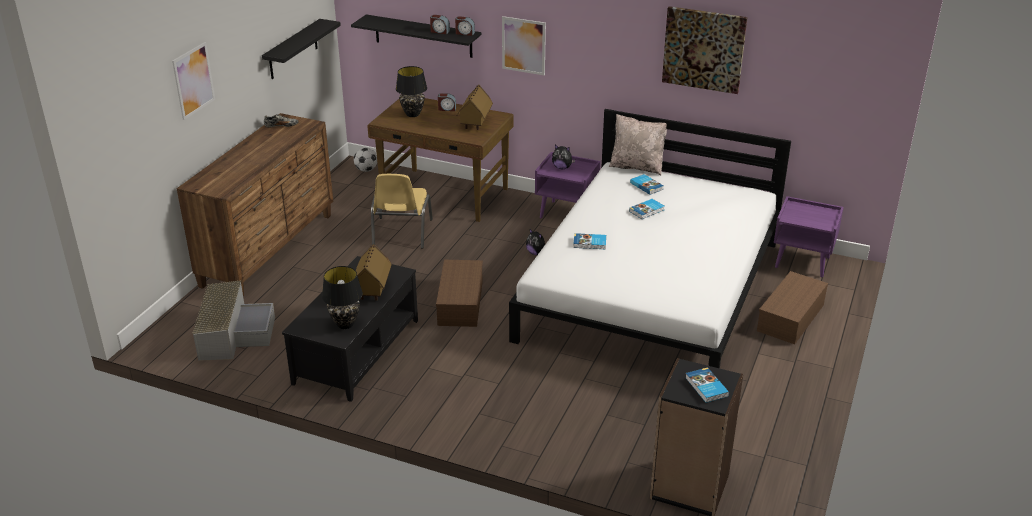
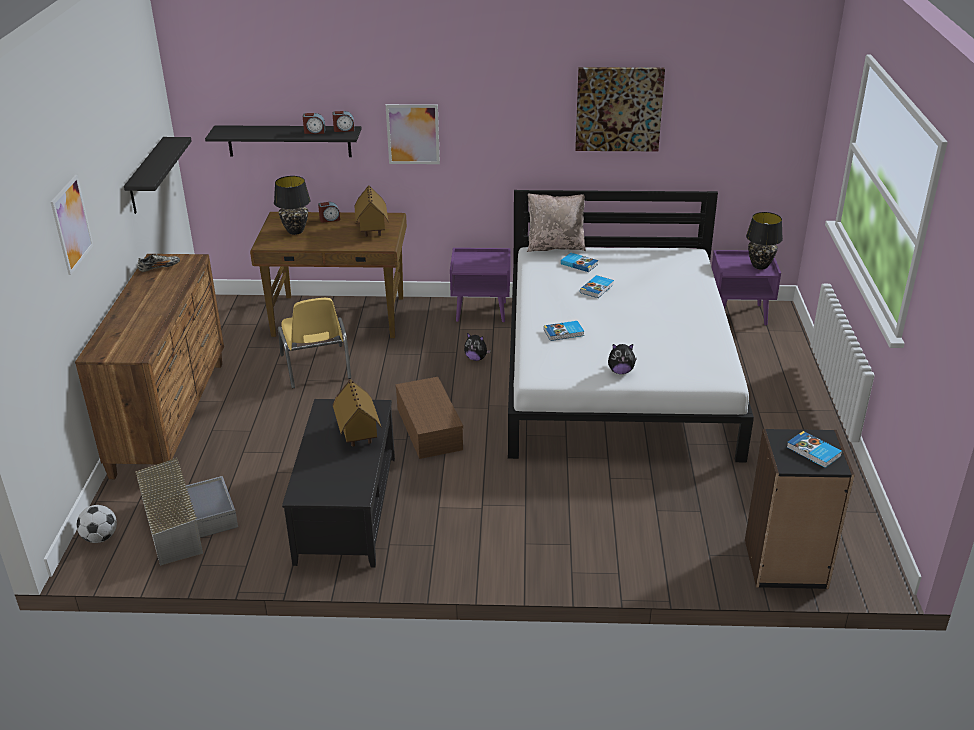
camera: 20 degrees left, 0 degrees up
black table lamp [322,266,363,329] -> black table lamp moved to [746,212,783,270]
football [354,148,377,172] -> football moved to [77,505,117,543]
plush toy [552,145,575,169] -> plush toy moved to [608,344,637,374]
brown storage box [757,271,828,344] -> none

